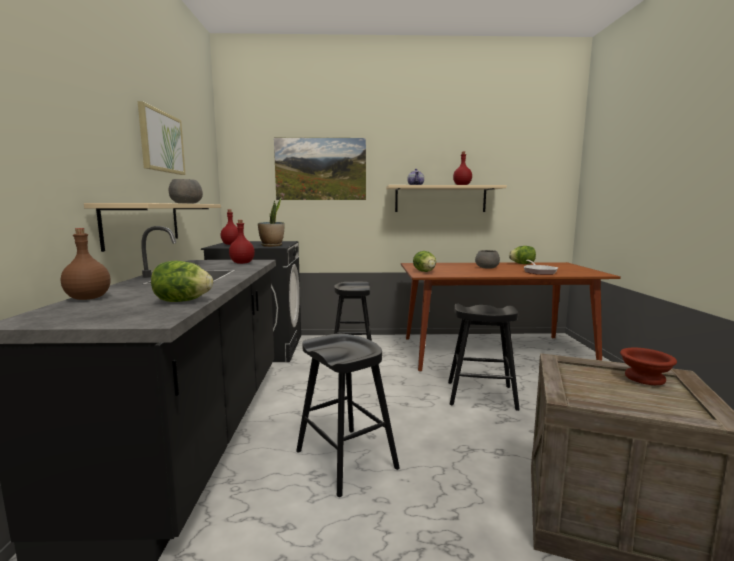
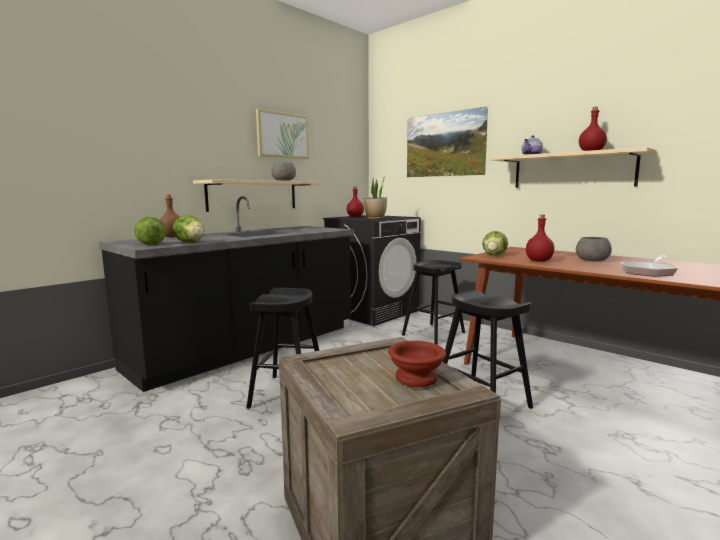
camera: 45 degrees right, 0 degrees up
red bottle [229,220,255,264] -> red bottle moved to [526,215,554,262]
lettuce [509,246,536,264] -> lettuce moved to [134,217,166,245]

